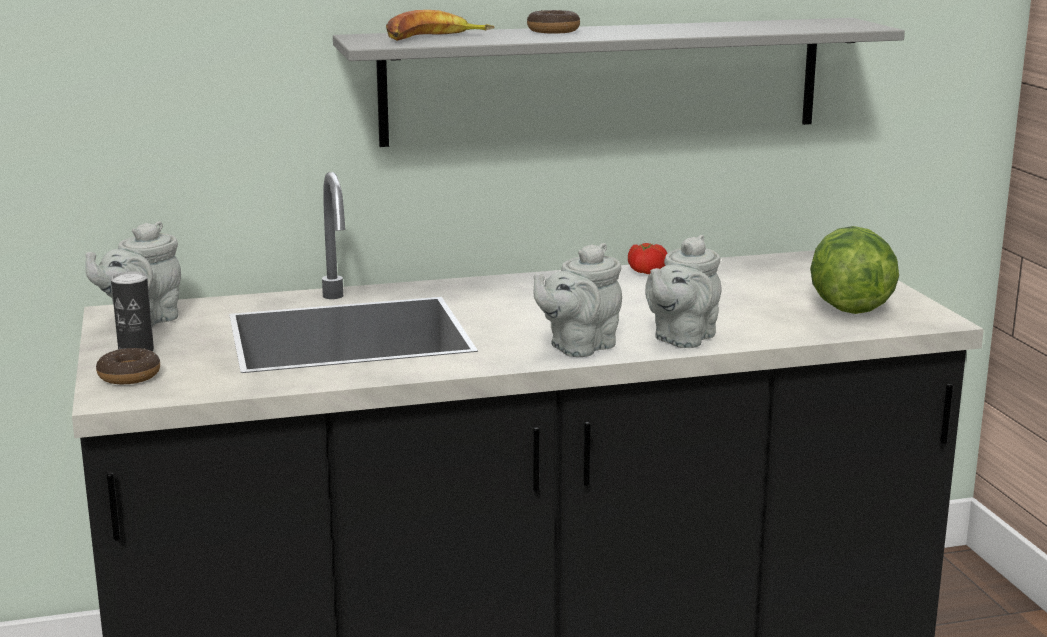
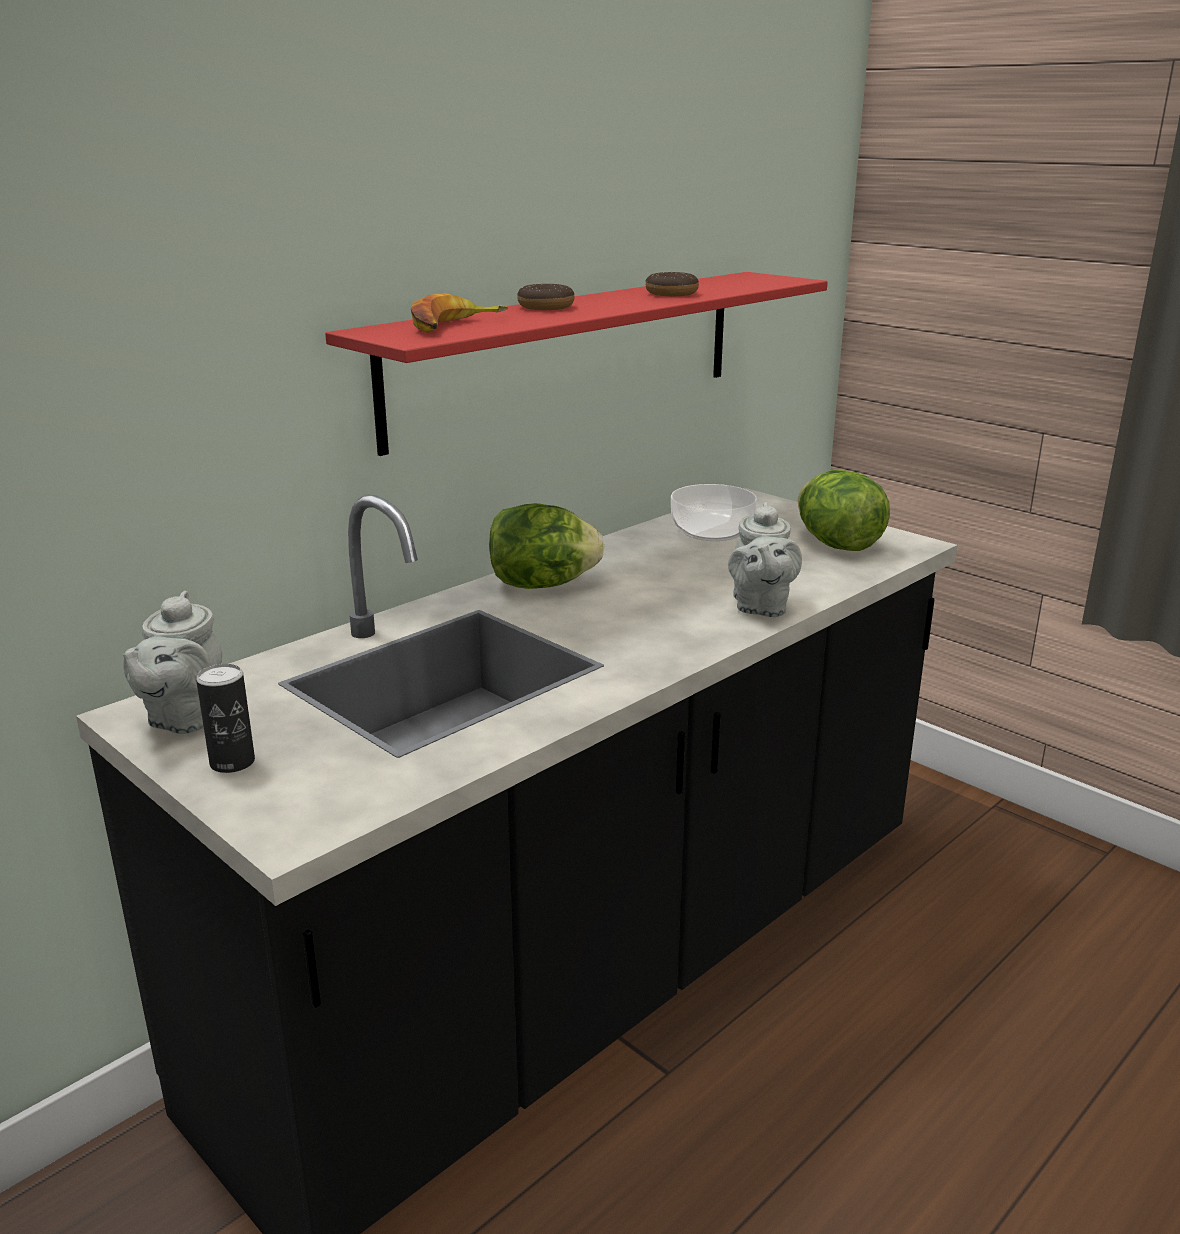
camera: 30 degrees left, 5 degrees up
donut [96,348,160,384] -> donut moved to [645,272,699,296]
grey shelf [333,18,905,147] -> red shelf [325,272,828,456]
grey teapot [534,243,622,357] -> none
tomato [628,243,667,274] -> none
none -> lettuce [489,503,604,589]
none -> bowl [671,484,757,541]

